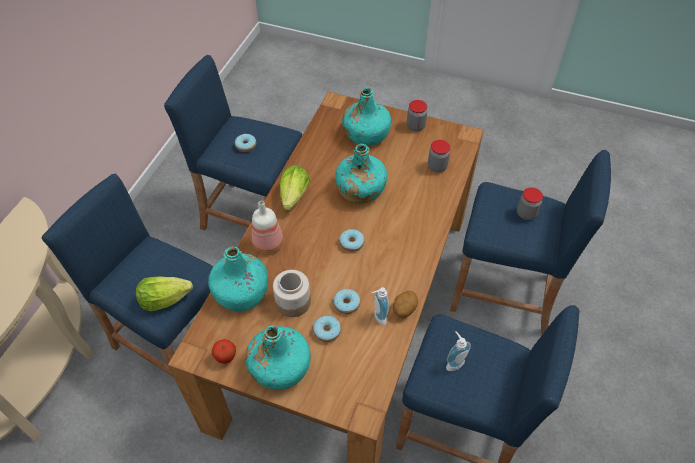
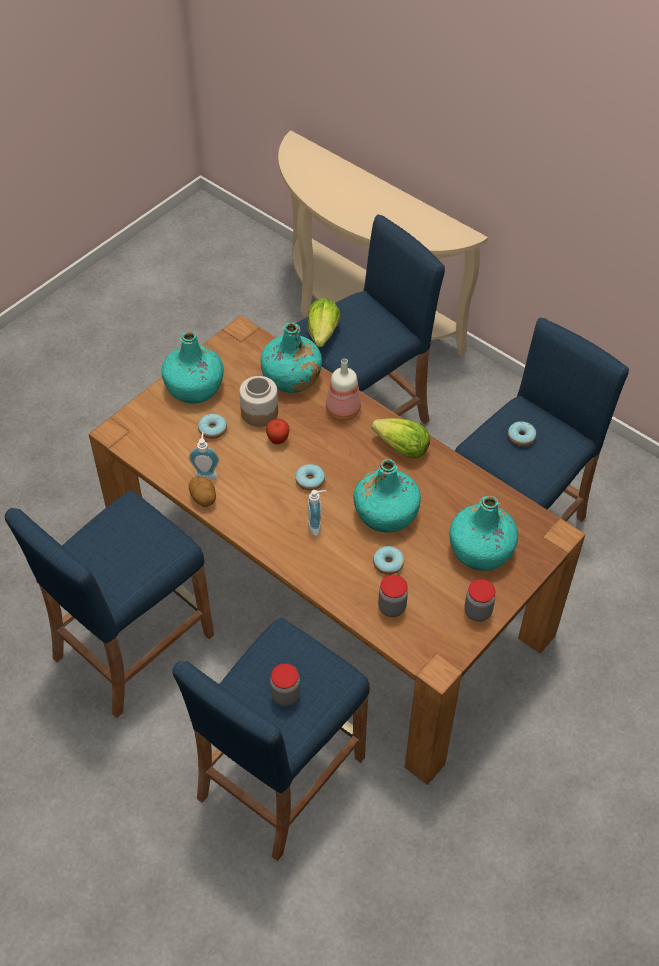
camera: 110 degrees right, 0 degrees up
apple [212,339,236,364] -> apple moved to [266,418,290,444]
donut [333,289,360,314] -> donut moved to [373,546,404,575]
soap dispenser [446,331,471,371] -> soap dispenser moved to [308,490,327,536]

